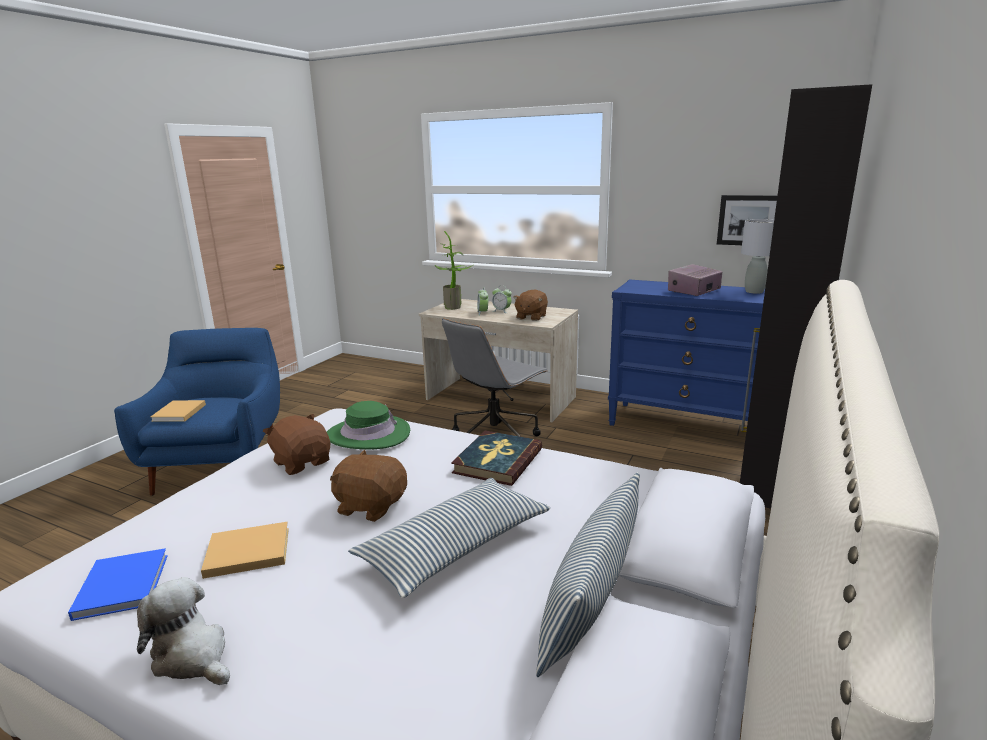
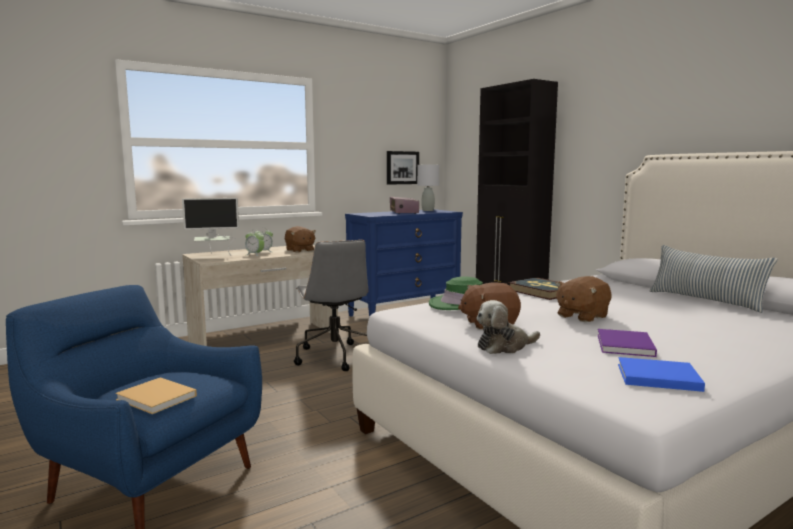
camera: 60 degrees left, 10 degrees down
plush toy [137,577,230,685] -> plush toy moved to [476,300,540,354]
beige book [201,522,289,579] -> purple book [598,329,657,357]
pillow [348,478,550,598] -> none
potted plant [434,231,473,310] -> monitor [182,198,239,255]

